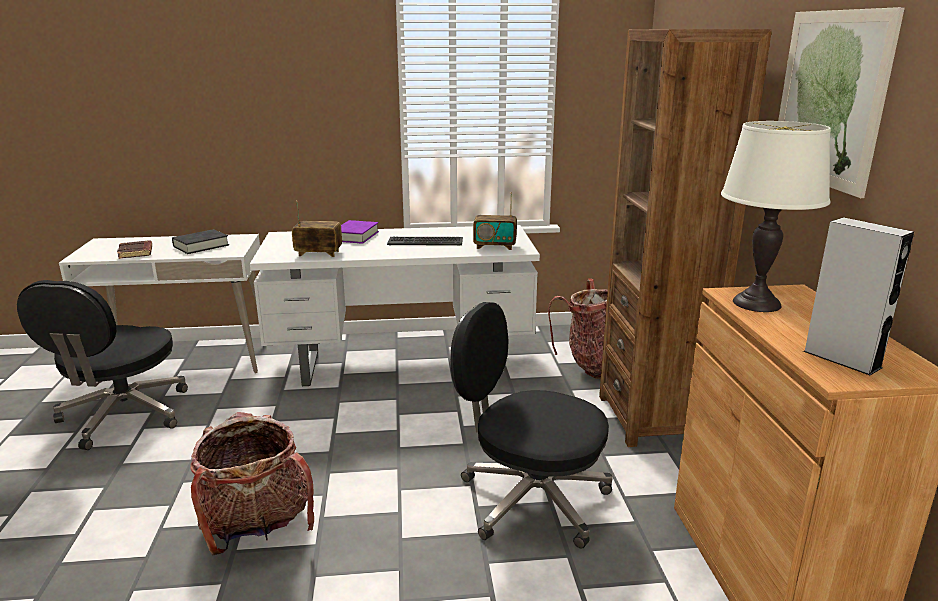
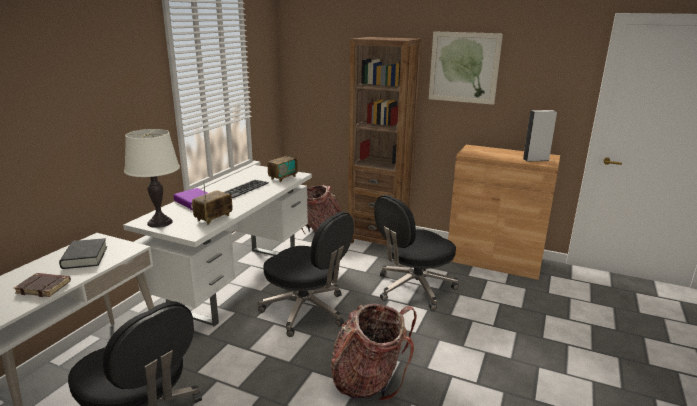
camera: 60 degrees left, 0 degrees up
white table lamp [721,121,831,312] -> white table lamp moved to [124,129,180,228]
none -> black office chair [258,212,354,337]

